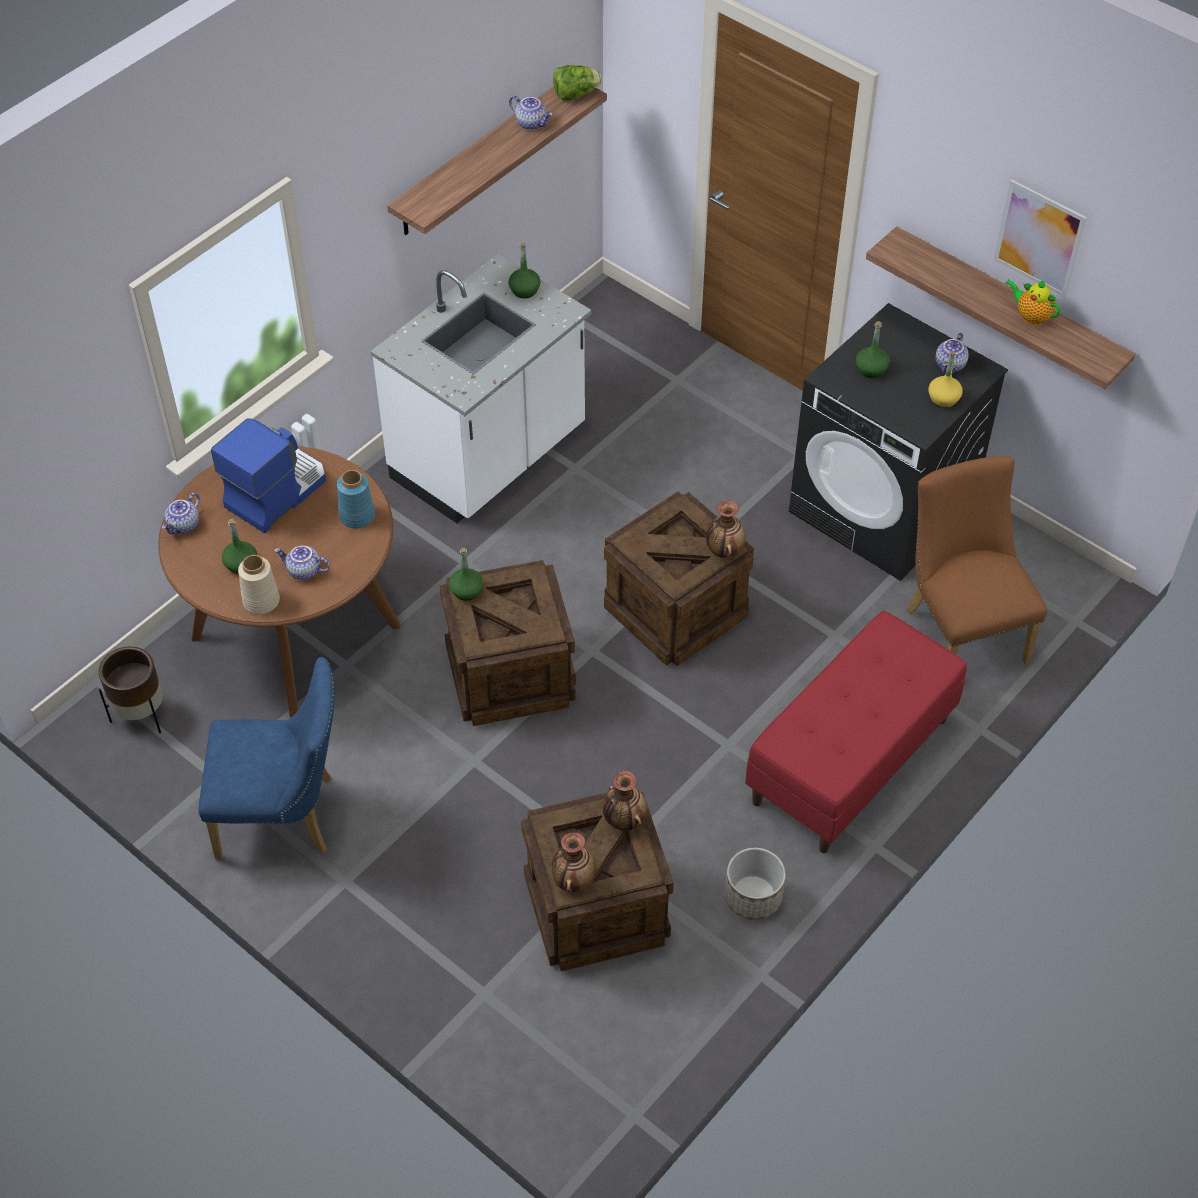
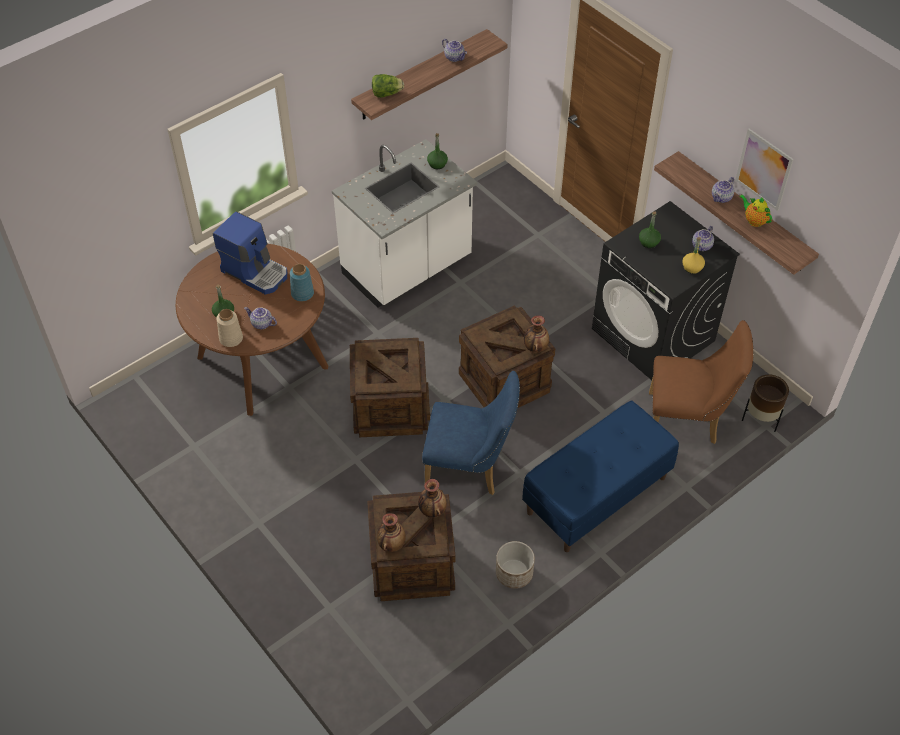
camera: 10 degrees right, 0 degrees up
brown planter [99,647,163,733] -> brown planter moved to [742,374,789,432]
teapot [162,493,200,534] -> teapot moved to [712,177,734,203]
blue chair [198,657,334,859] -> blue chair moved to [422,371,520,495]
coffee machine [211,418,326,533] -> coffee machine turned 75 degrees clockwise [213,211,287,295]
green bottle [449,548,483,601] -> none
lettuce [553,65,602,101] -> lettuce moved to [372,74,404,98]
red bench [745,611,967,853] -> blue bench [522,401,679,552]
brown chair [906,456,1047,664] -> brown chair turned 105 degrees clockwise [649,320,754,444]

